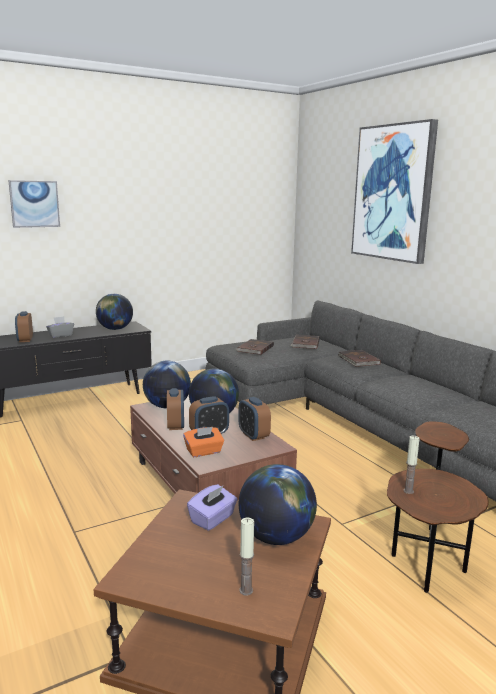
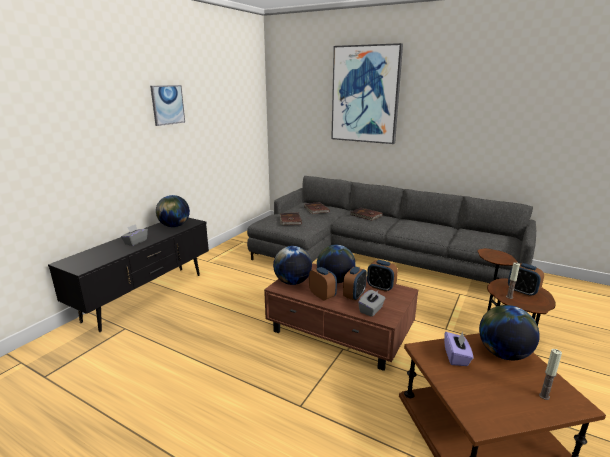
camera: 30 degrees left, 5 degrees up
picture [8,180,60,228] -> picture moved to [150,85,185,126]
alarm clock [15,311,33,342] -> alarm clock moved to [508,263,544,296]
orange tissue box [183,427,224,457] -> grey tissue box [358,290,386,317]

